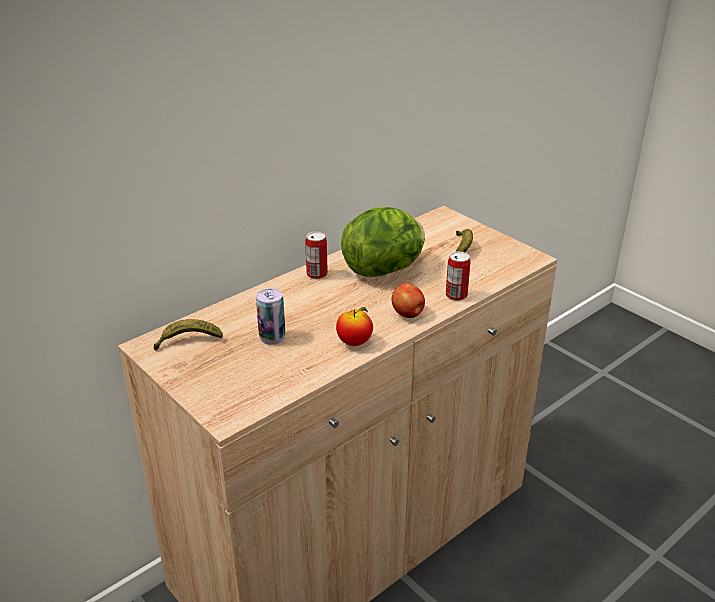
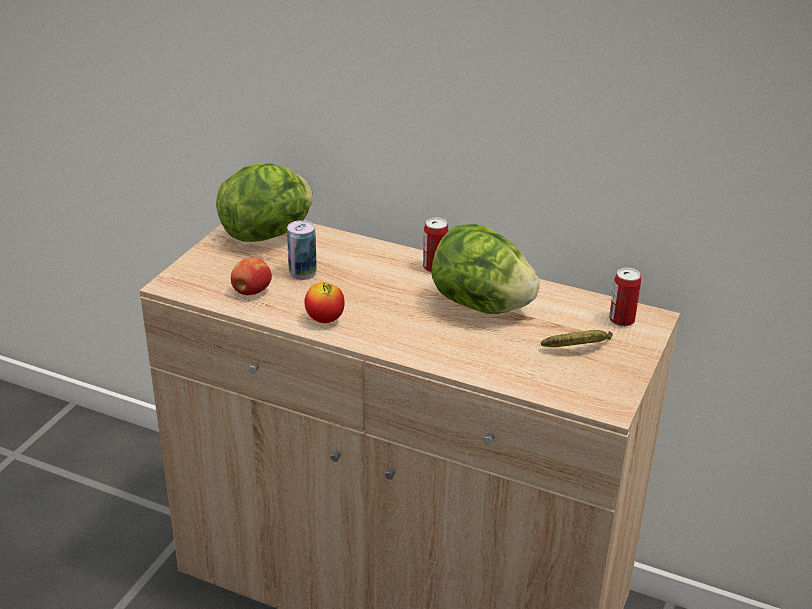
camera: 65 degrees right, 0 degrees up
banana [154,319,223,351] -> lettuce [216,164,313,242]
apple [391,283,425,318] -> apple moved to [231,257,272,295]
can [446,251,470,301] -> can moved to [609,268,641,327]

